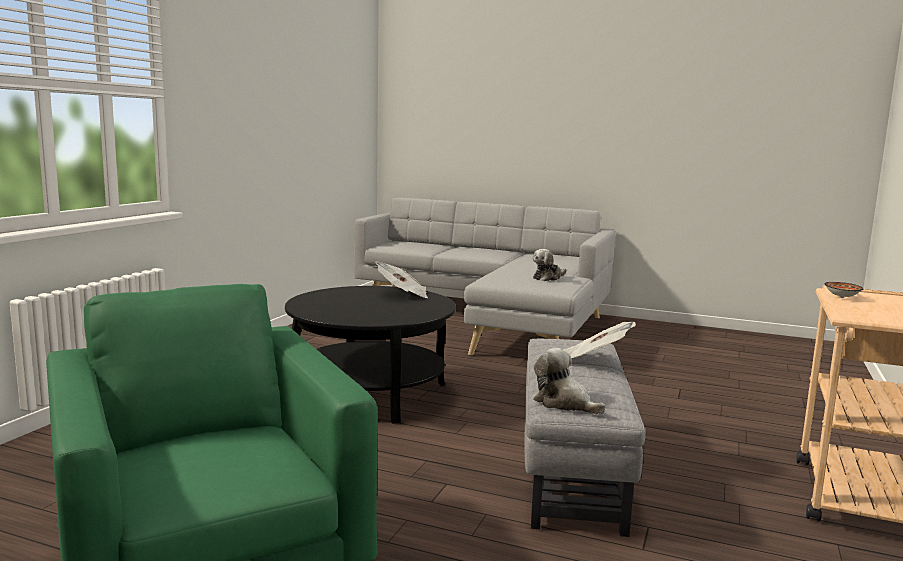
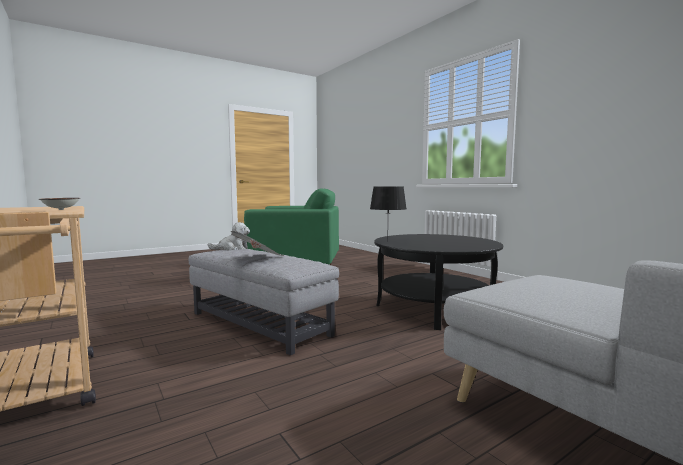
camera: 125 degrees right, 5 degrees down
newspaper [375,261,428,298] -> none
plush toy [533,249,567,281] -> none
none -> black table lamp [370,187,406,242]

